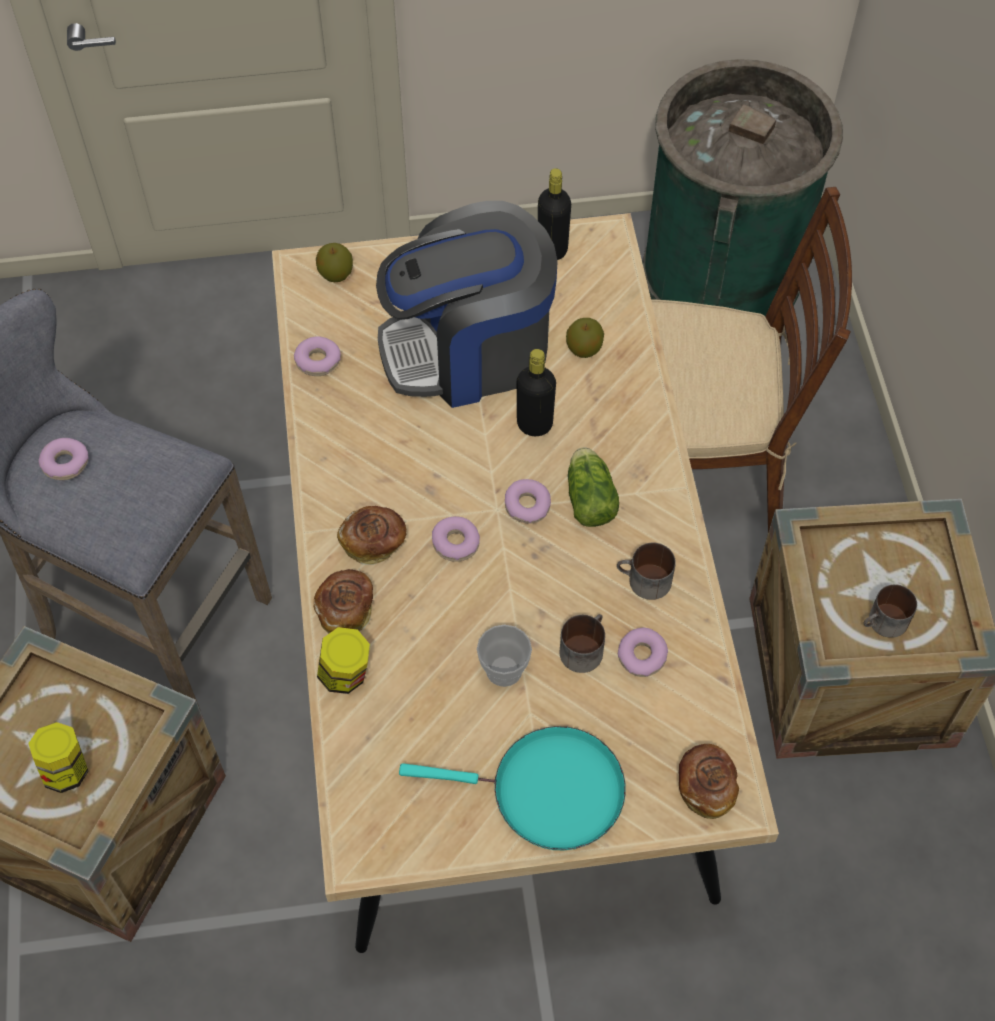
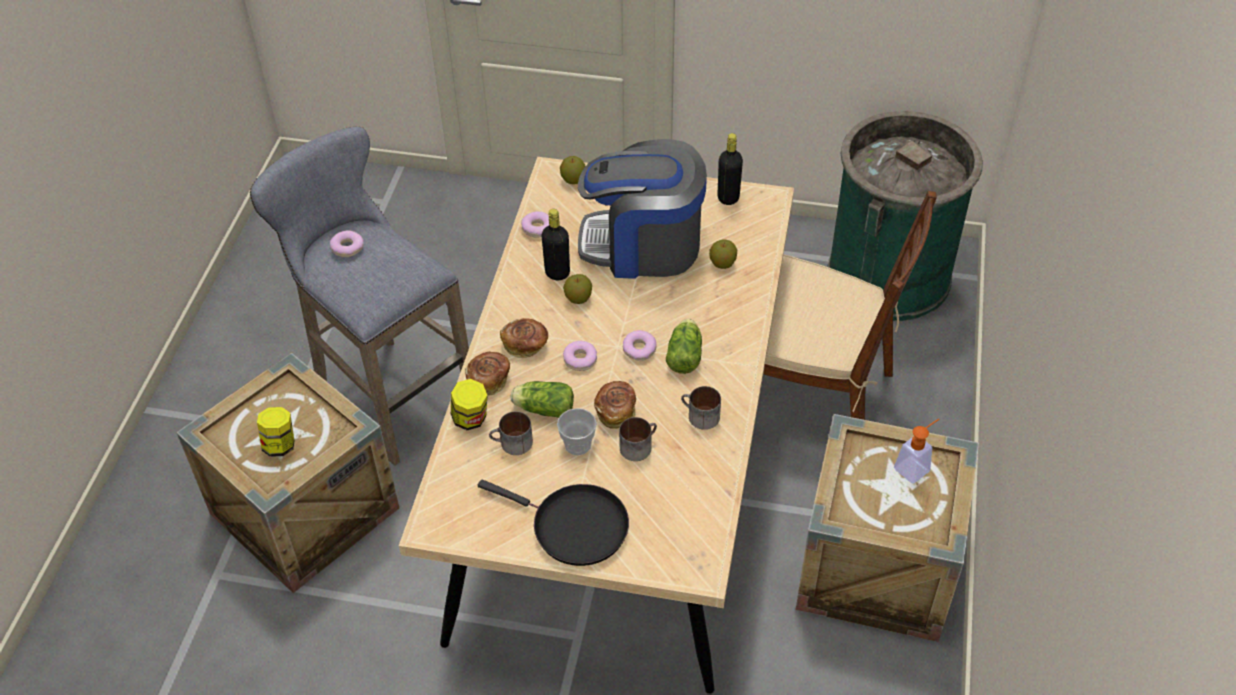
camera: 20 degrees right, 10 degrees down
turquoise frying pan [399,726,626,851] -> black frying pan [478,480,629,566]
black bottle [517,349,556,436] -> black bottle moved to [542,209,570,280]
donut [618,628,668,677] -> none
bread [679,744,739,819] -> bread moved to [594,381,636,429]
mug [864,584,917,638] -> mug moved to [489,411,533,455]
none -> lettuce [511,381,574,418]
none -> apple [563,274,592,304]
none -> soap dispenser [894,419,939,483]

